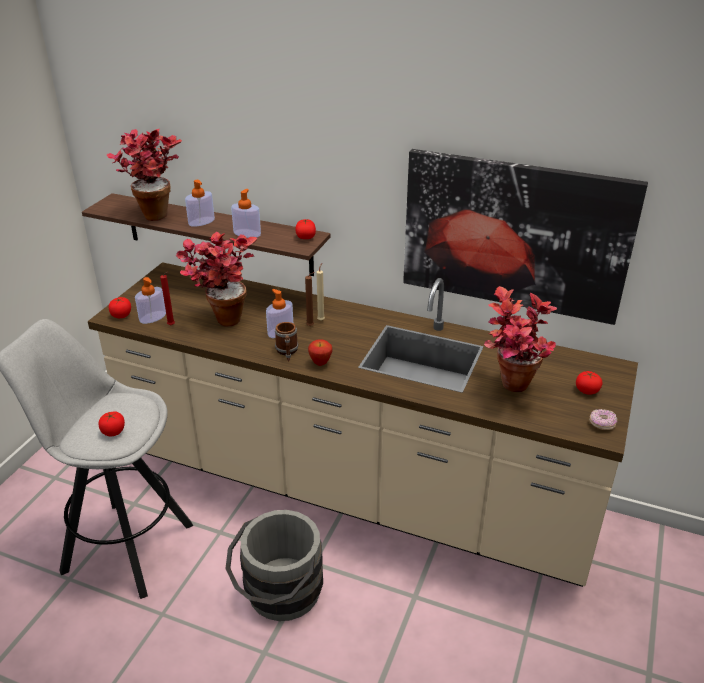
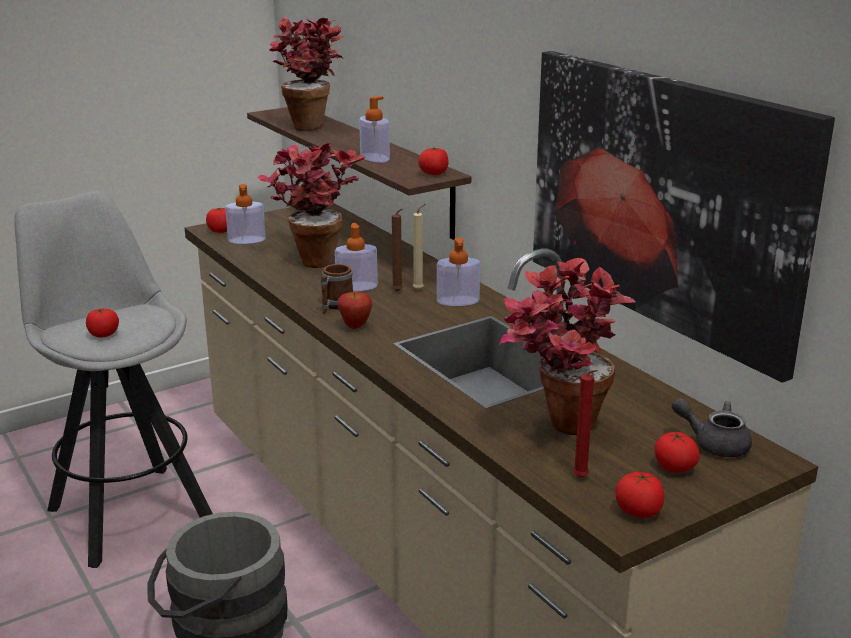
camera: 35 degrees right, 10 degrees down
red candle [160,272,175,326] -> red candle moved to [573,370,598,478]
soap dispenser [185,180,215,227] -> soap dispenser moved to [437,238,480,306]
donut [589,409,617,430] -> tomato [615,472,665,518]
none -> grey teapot [672,398,752,457]

